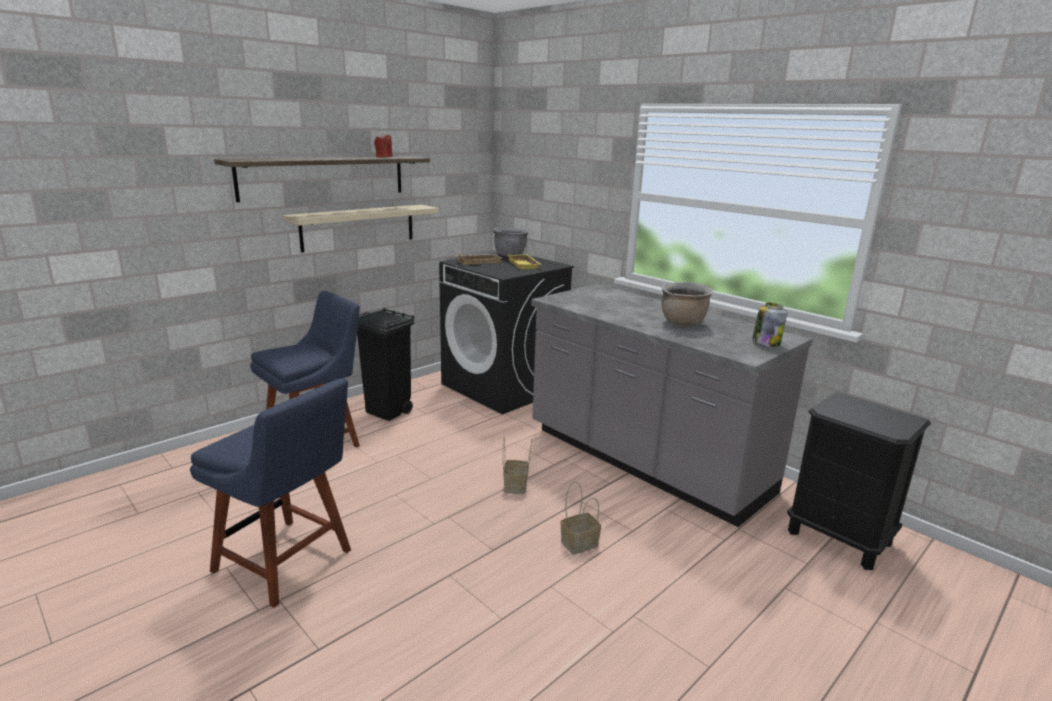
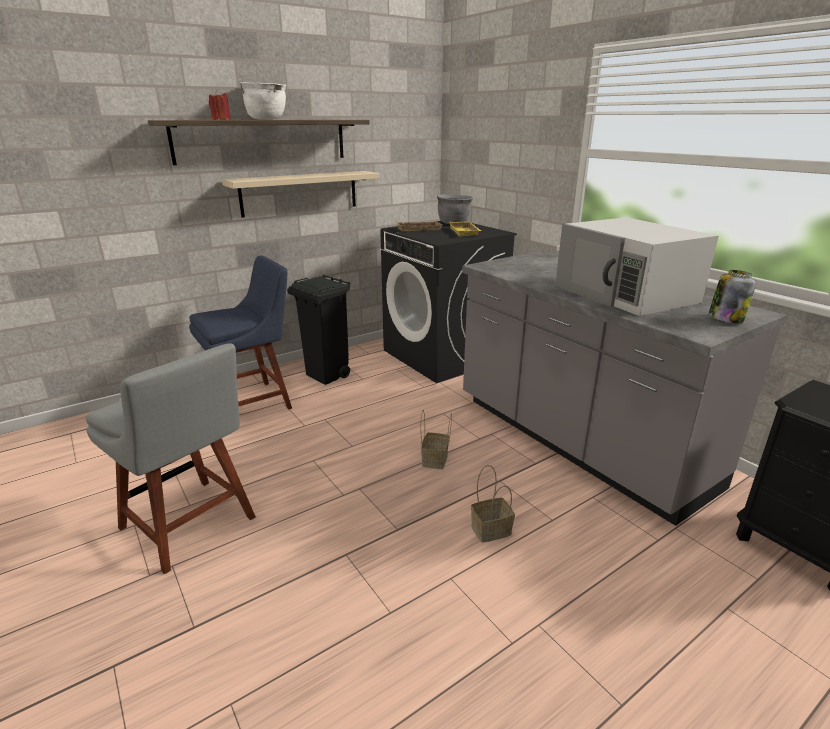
camera: 10 degrees right, 5 degrees up
blue chair [190,378,351,608] -> grey chair [86,344,256,574]
red candle [374,133,393,157] -> red candle moved to [209,90,231,120]
brown cooking pot [661,282,713,326] -> white microwave [555,217,718,316]
none -> white cooking pot [240,82,286,120]

